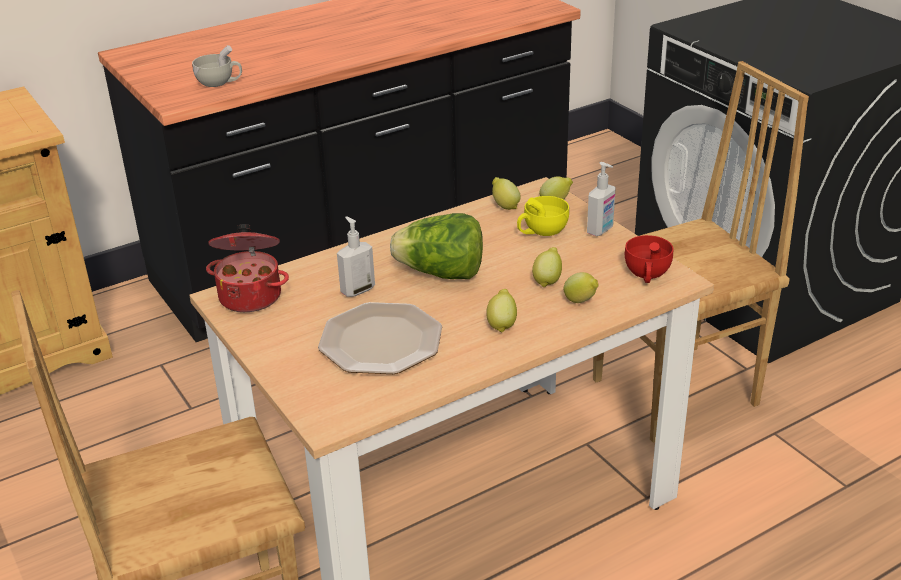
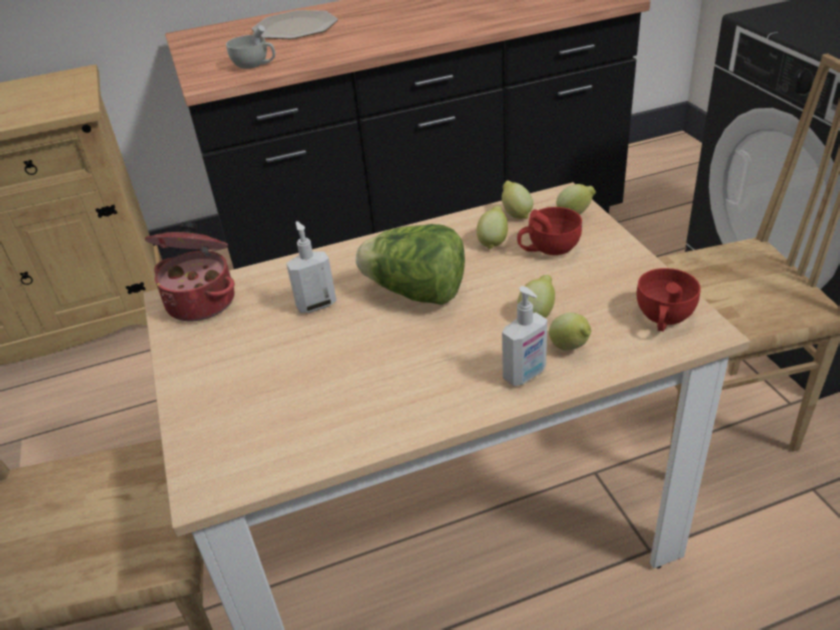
camera: 15 degrees right, 5 degrees up
plate [318,302,442,374] -> plate moved to [252,10,338,39]
lemon [486,289,517,333] -> lemon moved to [476,206,508,249]
yellow cup [517,196,569,236] -> red cup [517,207,582,255]
soap dispenser [587,162,616,236] -> soap dispenser moved to [502,286,547,386]

